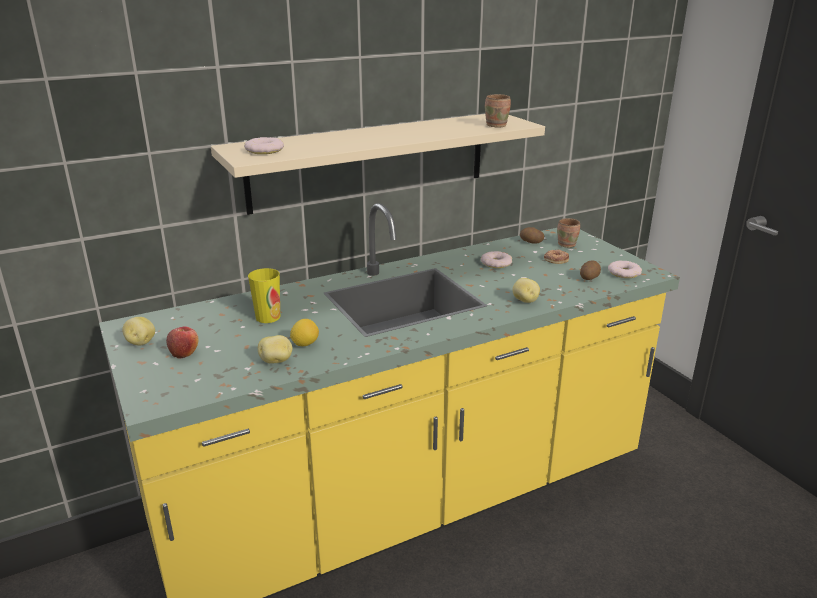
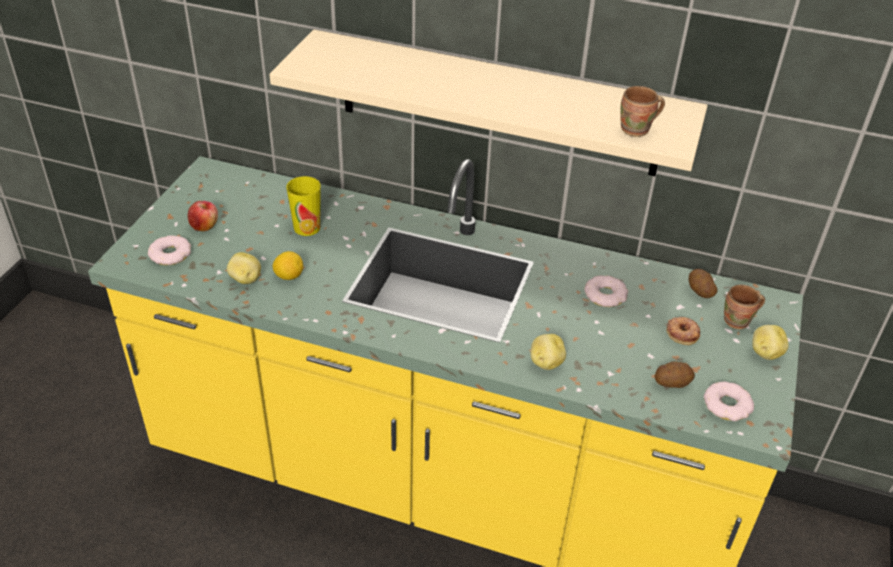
camera: 45 degrees right, 15 degrees up
potato [122,317,155,345] -> potato moved to [752,325,789,360]
donut [244,137,284,154] -> donut moved to [148,235,191,265]

